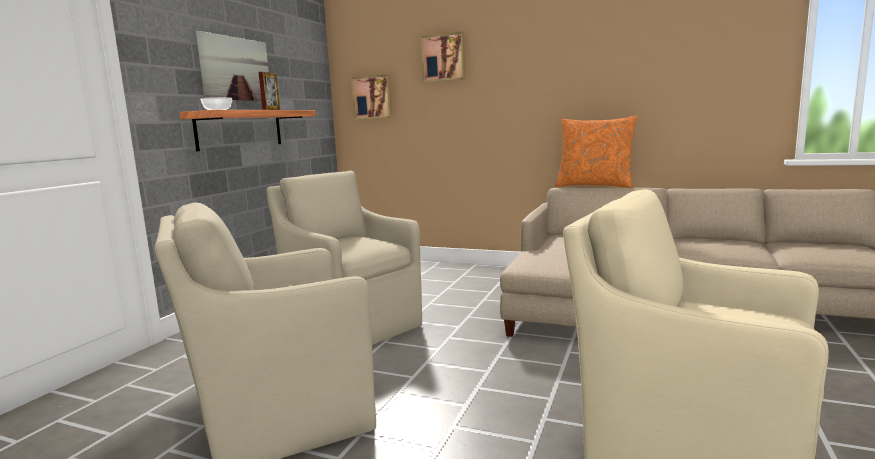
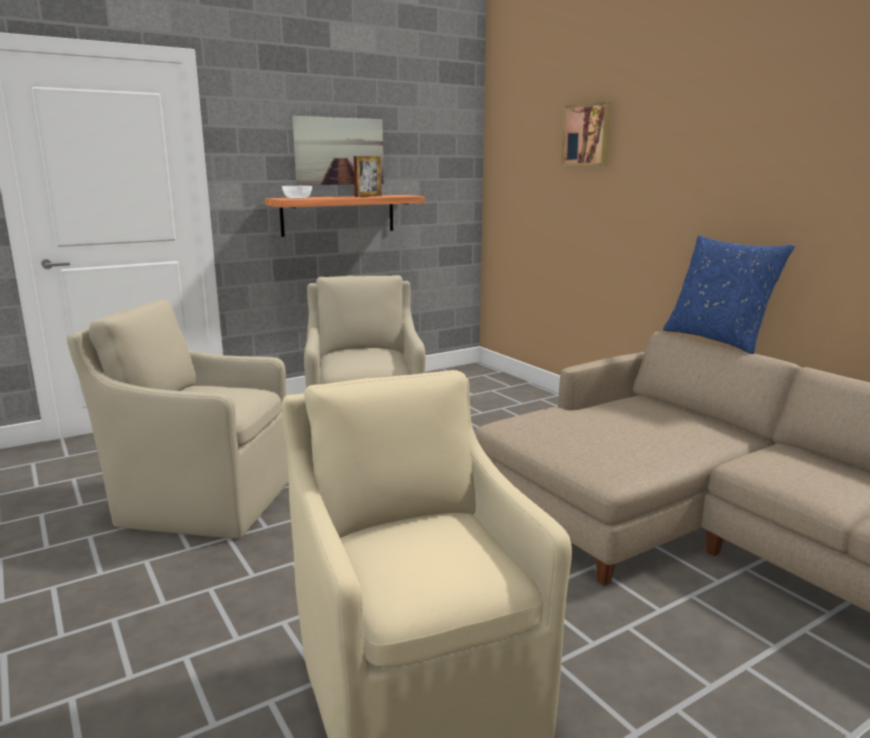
camera: 35 degrees right, 5 degrees up
picture [351,74,393,120] -> none
orange pillow [555,116,638,188] -> blue pillow [663,235,795,354]

